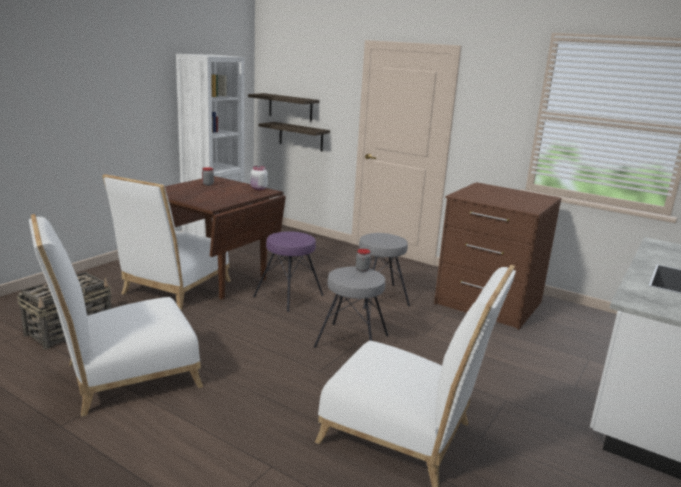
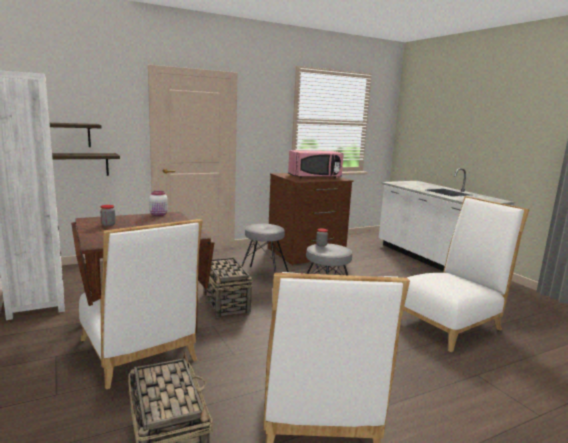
camera: 60 degrees left, 5 degrees down
purple stool [253,231,324,312] -> basket [203,258,253,318]
none -> pink microwave [288,150,344,178]

